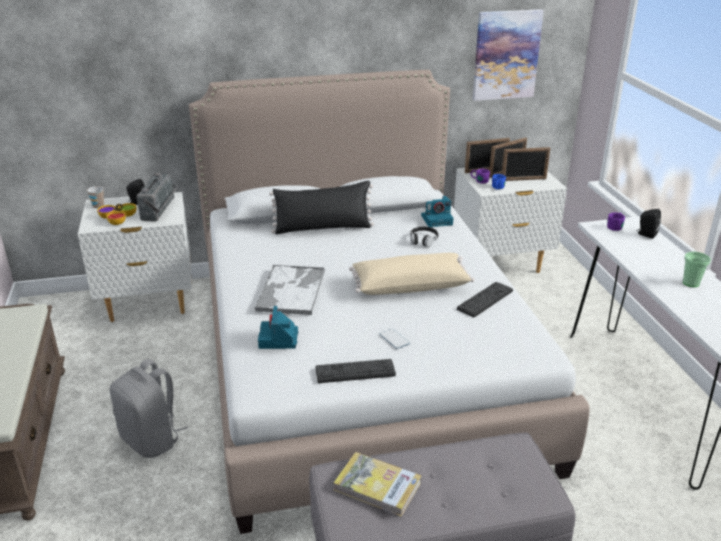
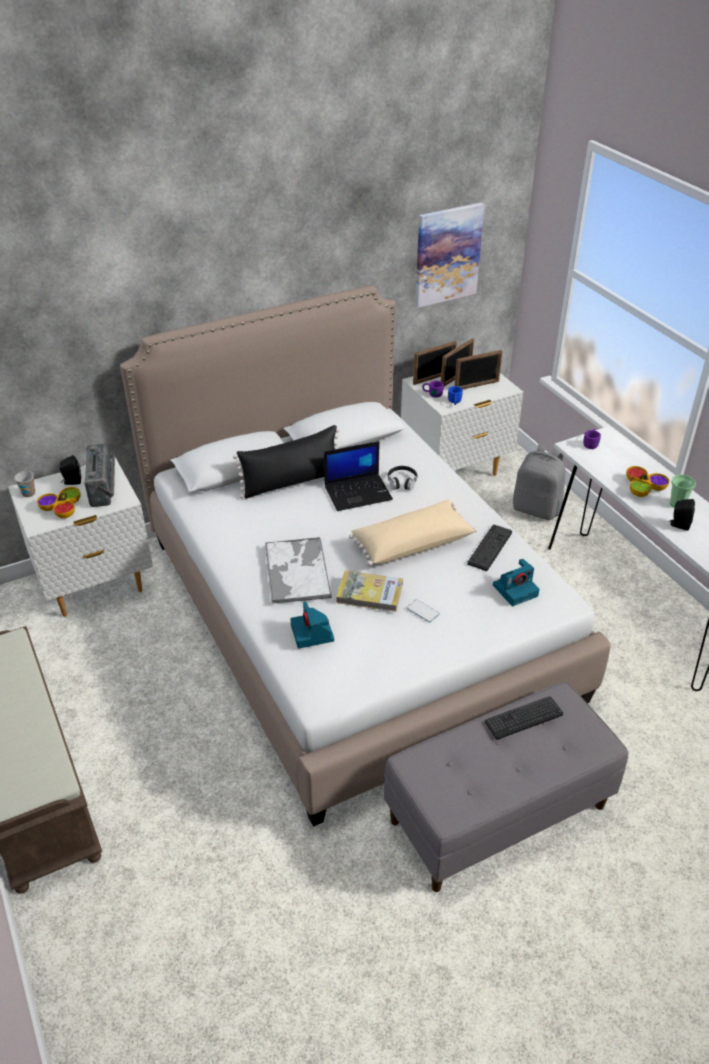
camera: 15 degrees left, 10 degrees up
grey backpack [110,359,188,458] -> grey backpack moved to [513,444,566,520]
keyboard [315,359,396,383] -> keyboard moved to [485,696,563,740]
book [334,452,421,517] -> book moved to [336,571,403,612]
camera [421,196,453,227] -> camera moved to [493,559,539,606]
black speaker [636,209,661,239] -> black speaker moved to [668,499,695,531]
none -> laptop [324,441,393,511]
none -> bowl [626,466,669,497]

